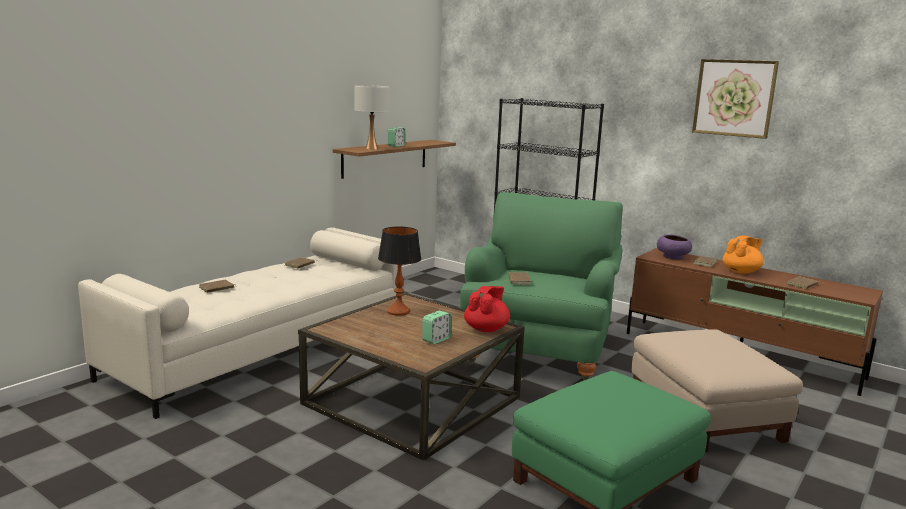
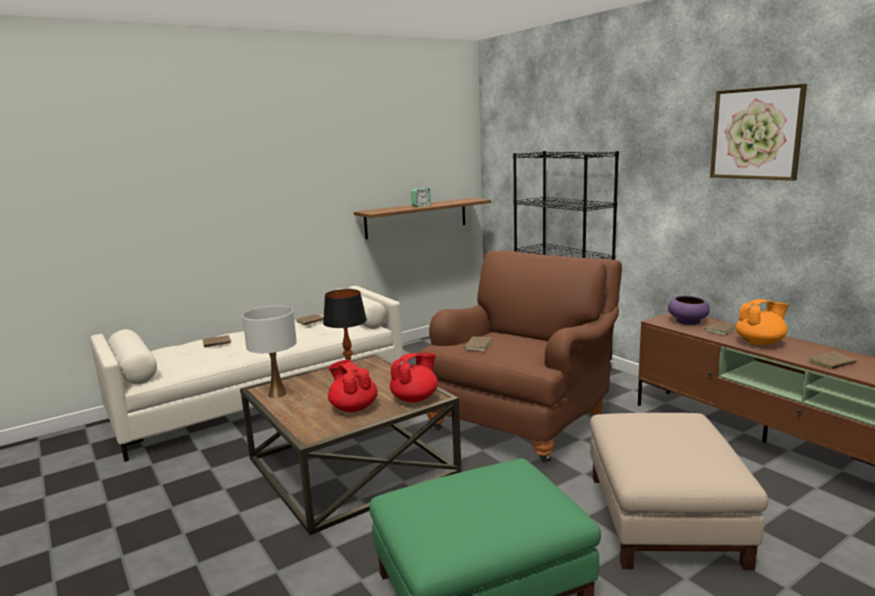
camera: 20 degrees right, 0 degrees up
white table lamp [355,85,390,149] -> white table lamp moved to [242,305,297,398]
alarm clock [422,311,451,344] -> red teapot [328,360,378,412]
green armchair [460,192,623,381] -> brown armchair [419,250,622,463]

